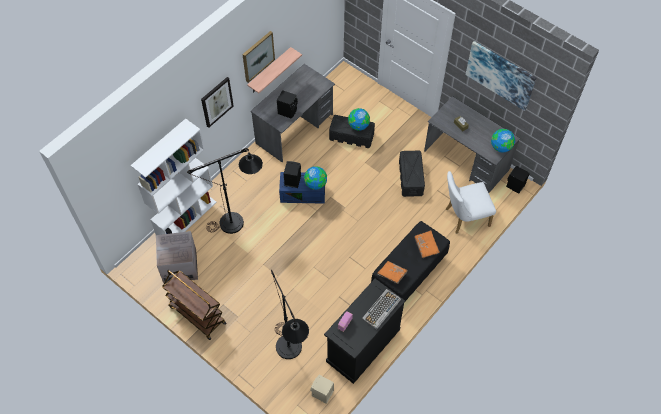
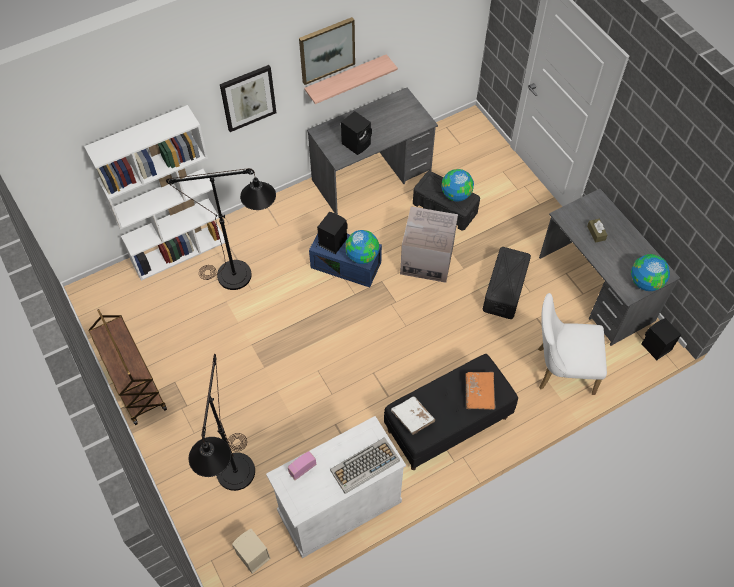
camera: 20 degrees right, 0 degrees up
cardboard box [156,231,198,284] -> cardboard box moved to [400,206,458,283]
black cabinet [324,279,405,384] -> white cabinet [266,416,406,558]
orange book [378,261,408,284] -> white book [391,397,435,435]
picture [466,41,536,111] -> none

